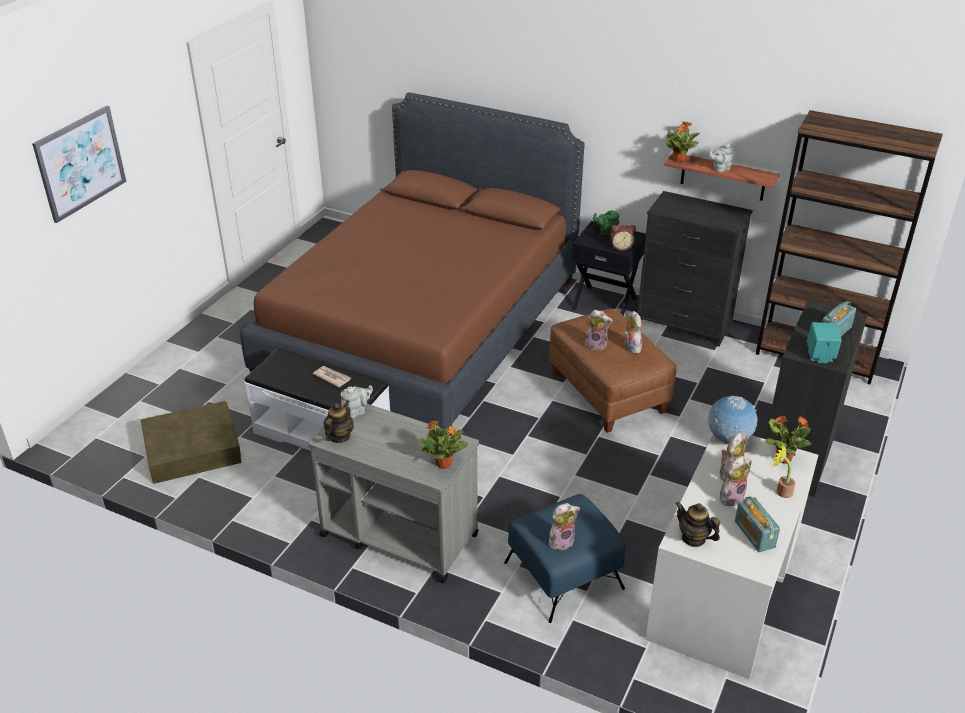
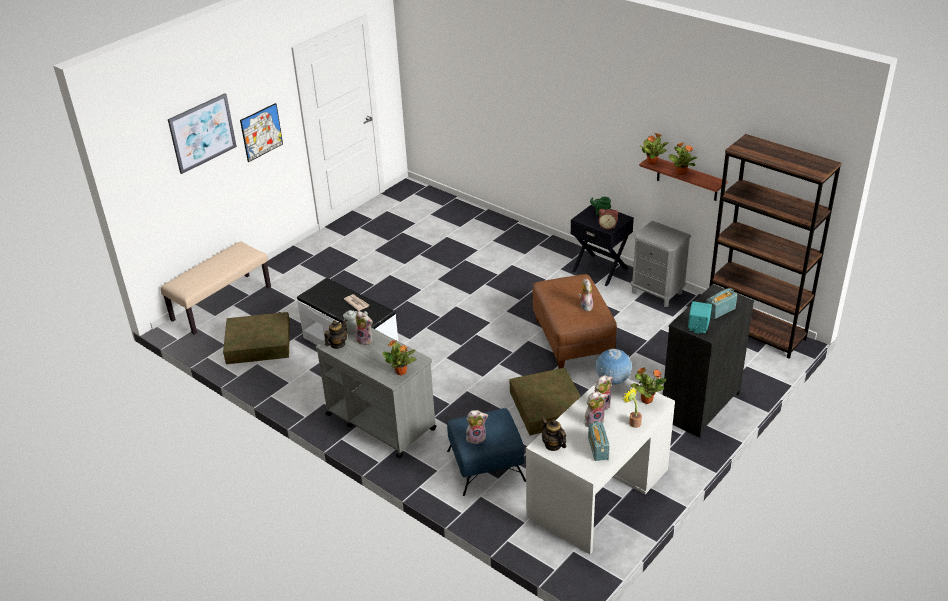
camera: 15 degrees right, 0 degrees up
brown bed [240,92,585,429] -> none
plush toy [585,310,613,351] -> plush toy moved to [355,311,373,345]
black dresser [637,191,753,347] -> grey nightstand [630,221,691,307]
grey teapot [709,143,735,172] -> potted plant [668,142,698,175]
none -> beige bench [160,241,271,335]
none -> picture [240,103,283,162]
none -> brown storage box [509,368,581,435]

